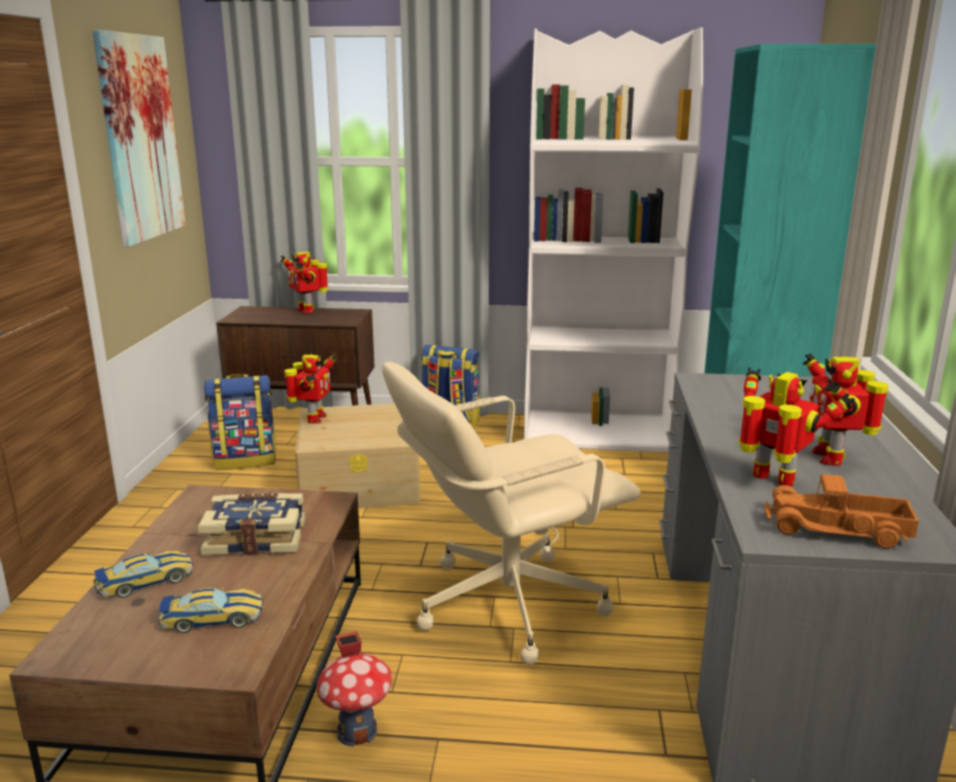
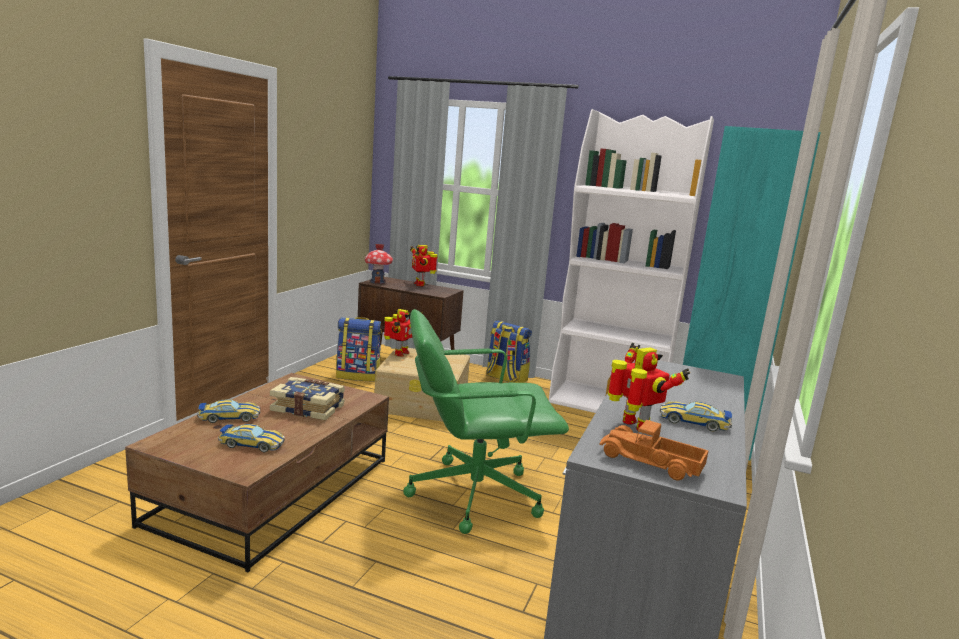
camera: 15 degrees right, 5 degrees down
picture [93,30,186,247] -> none
toy house [316,631,392,747] -> toy house moved to [365,244,393,284]
beige office chair [382,362,641,665] -> green office chair [403,309,569,534]
toy robot [803,353,889,466] -> toy car [660,401,732,431]

